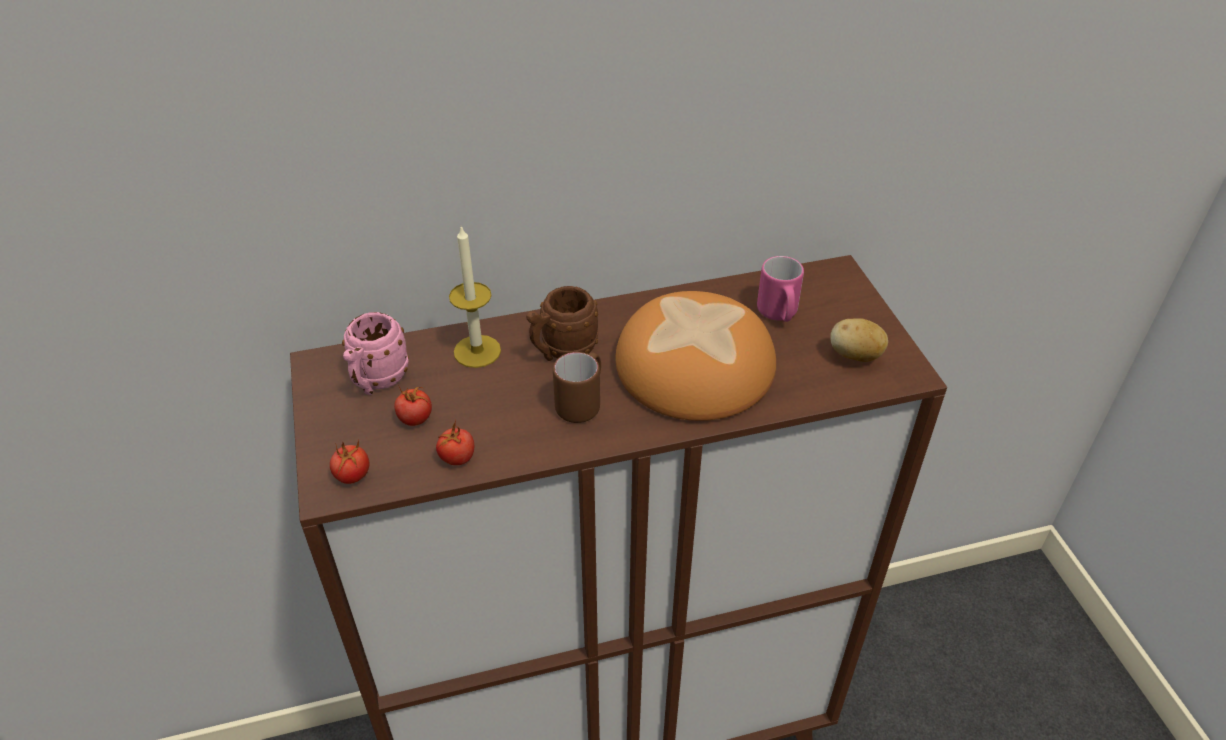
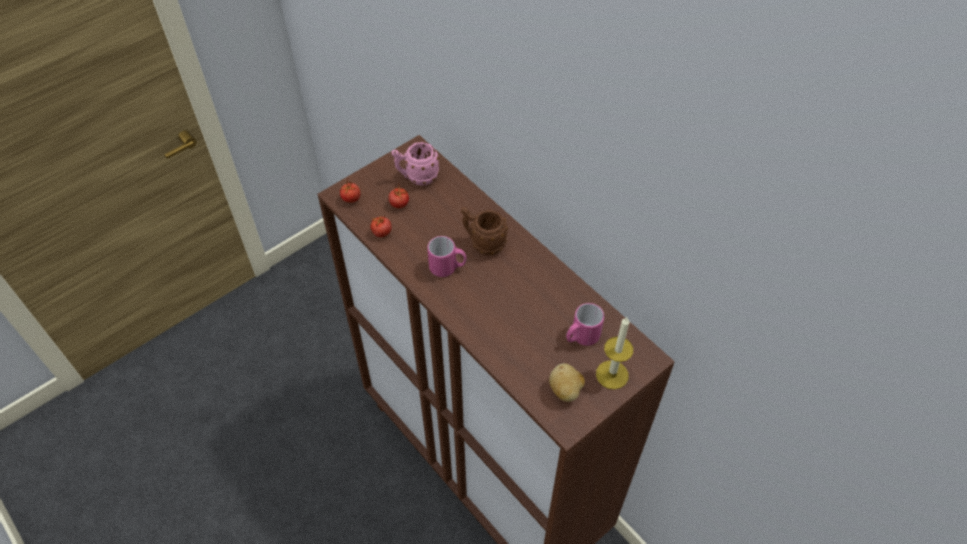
camera: 65 degrees right, 10 degrees up
candle [449,226,501,368] -> candle moved to [596,317,633,389]
brown mug [553,352,601,423] -> pink mug [427,236,467,277]
bread [616,291,776,421] -> none

